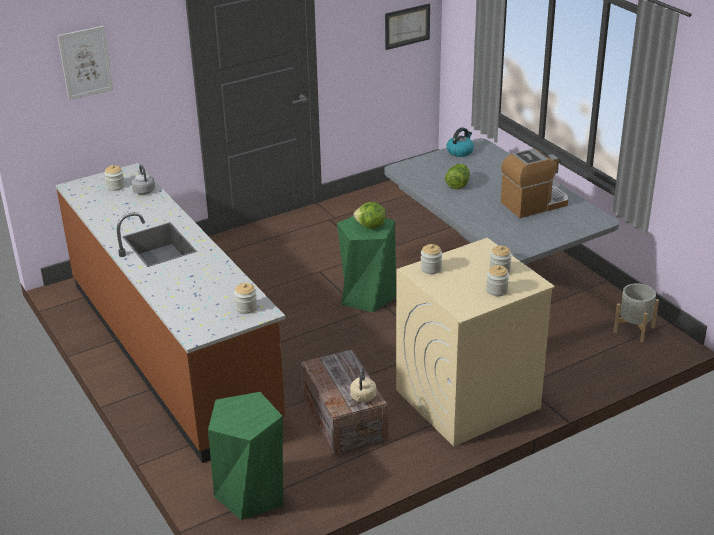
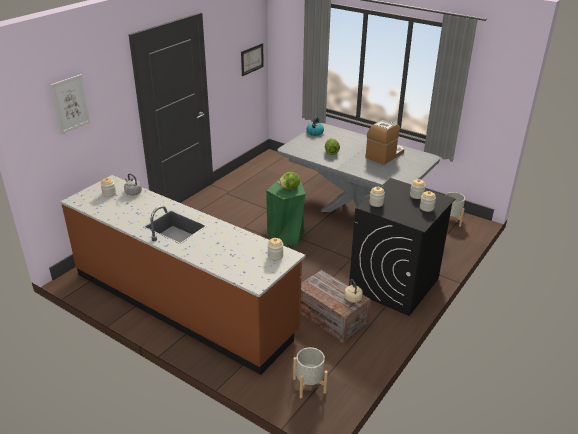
camera: 25 degrees left, 0 degrees up
green stool [208,392,283,520] -> grey planter [293,347,328,398]
beige washing machine [396,238,555,447] -> black washing machine [349,178,456,316]

